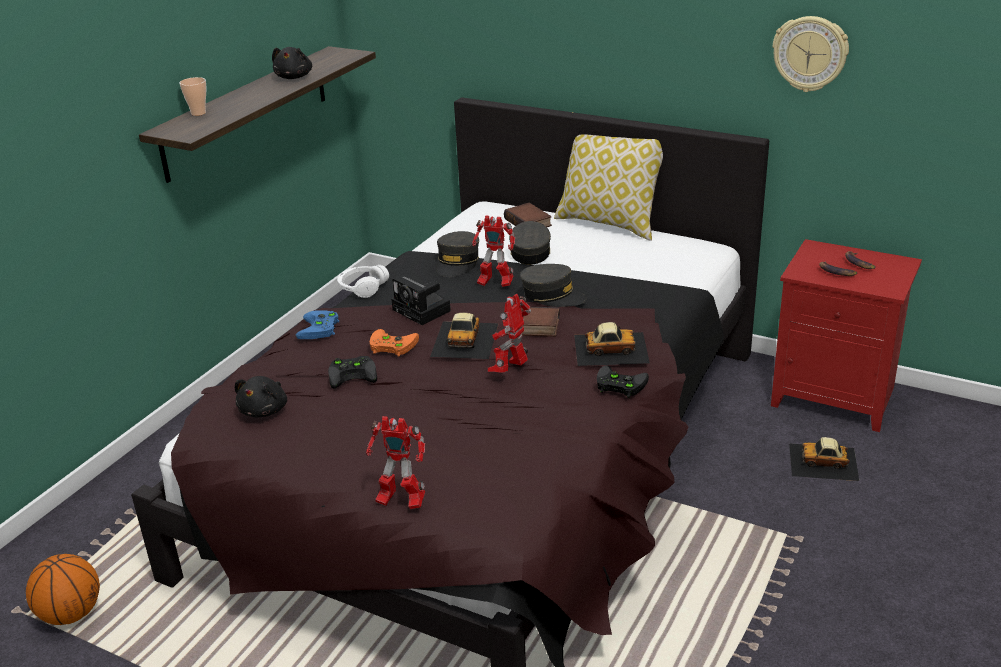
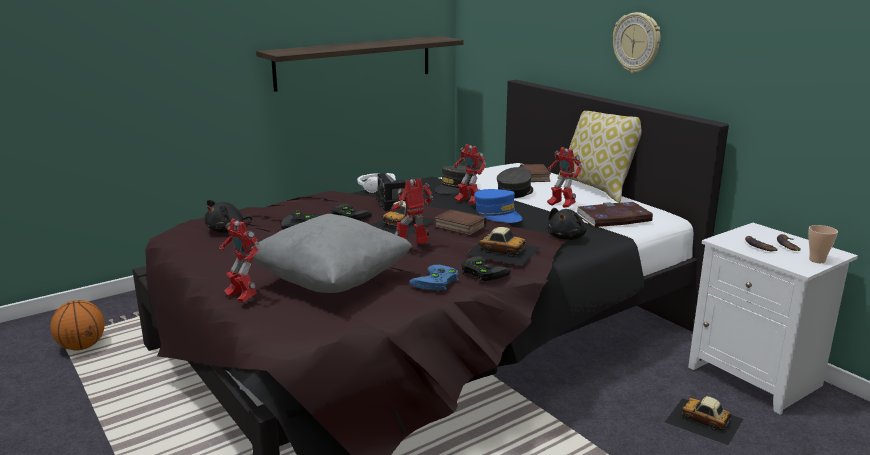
camera: 25 degrees right, 10 degrees down
cup [180,77,206,116] -> cup moved to [808,225,838,263]
black plush toy [272,47,312,79] -> black plush toy moved to [547,208,587,240]
blue game controller [296,310,339,339] -> blue game controller moved to [409,265,459,290]
orange game controller [370,329,419,357] -> black game controller [331,204,372,220]
grey cap [520,264,587,307] -> blue cap [474,189,523,223]
red nightstand [771,239,922,432] -> white nightstand [688,223,858,415]
wall clock [773,16,849,92] -> wall clock moved to [613,12,661,73]
none -> grey pillow [250,214,412,293]
none -> toy robot [547,147,582,208]
none -> book [577,202,653,227]

